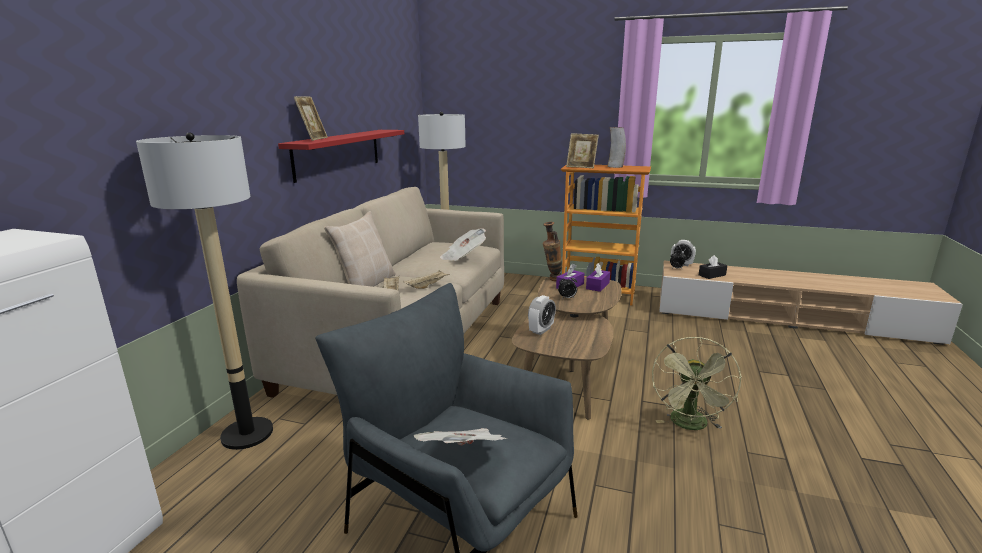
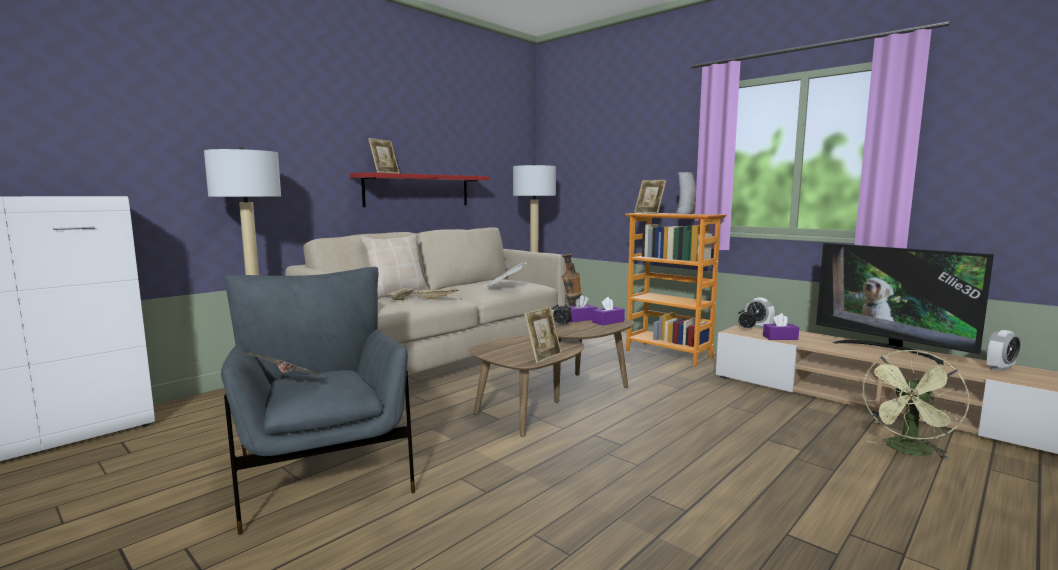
camera: 25 degrees right, 10 degrees down
alarm clock [528,295,556,335] -> alarm clock moved to [986,330,1021,371]
green fan [652,337,742,430] -> green fan moved to [861,350,969,460]
black tissue box [699,255,727,279] -> purple tissue box [763,313,799,340]
none -> picture frame [524,307,562,363]
none -> television [816,243,994,365]

